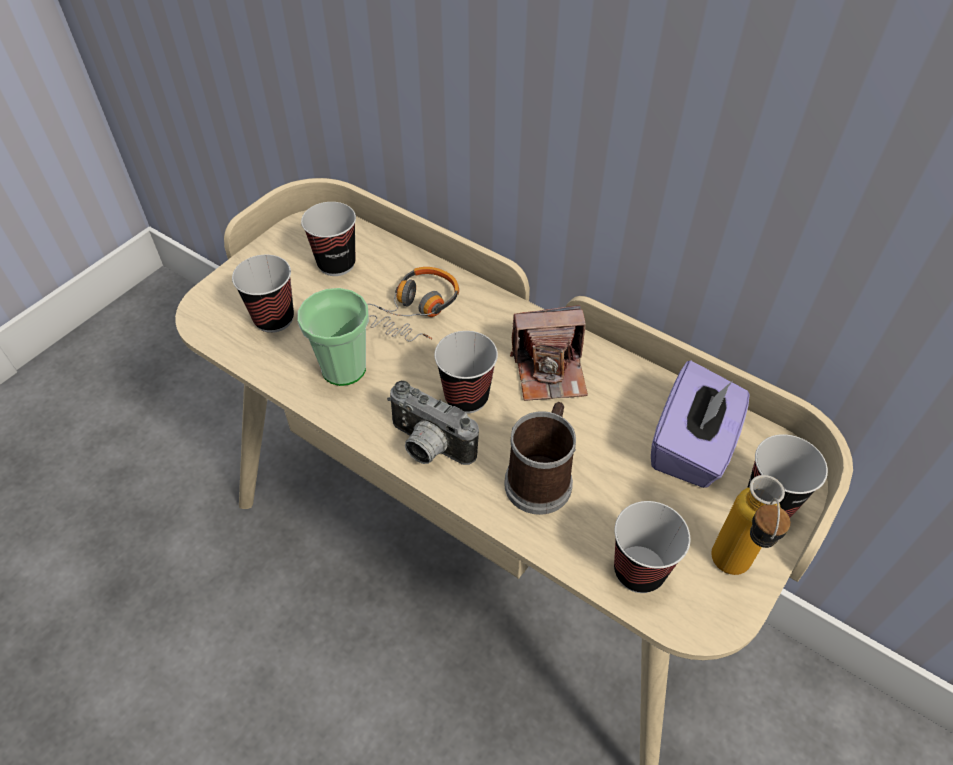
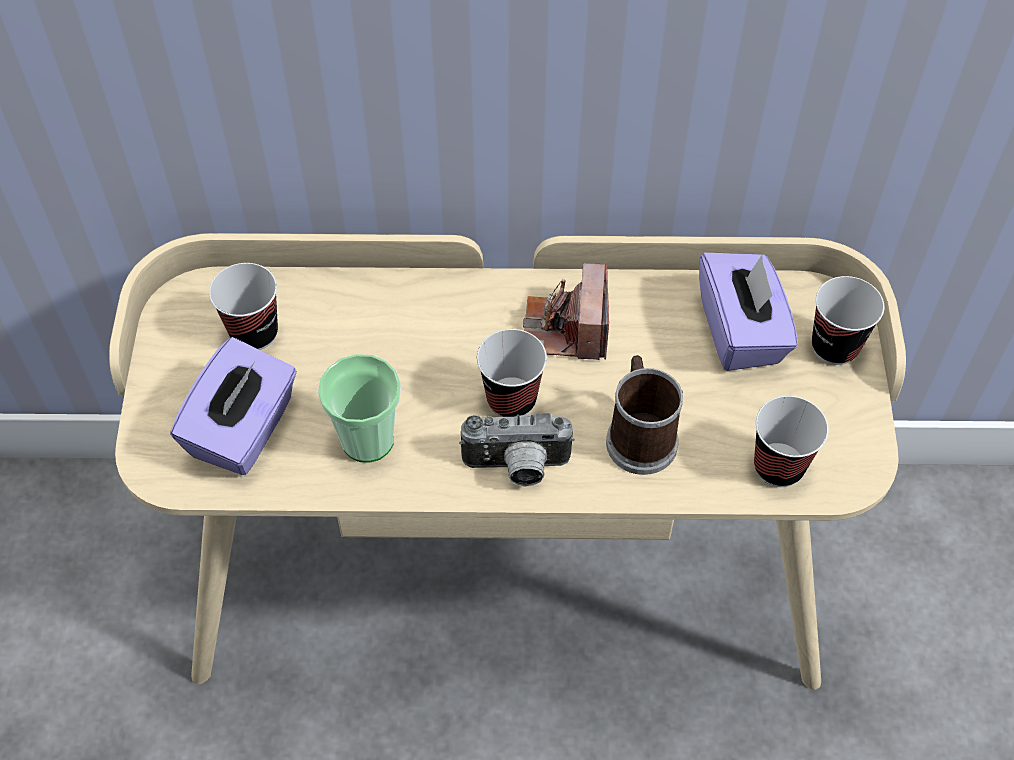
camera: 35 degrees left, 5 degrees up
cup [232,255,294,333] -> purple tissue box [170,337,297,475]
headphones [367,267,459,342] -> none
camera [510,305,588,401] -> camera turned 135 degrees clockwise [523,263,609,360]
bottle [711,475,791,575] -> none

